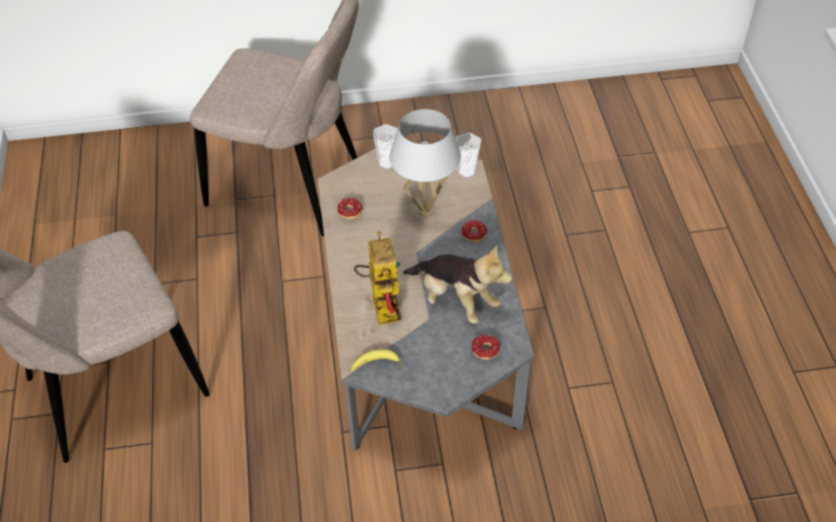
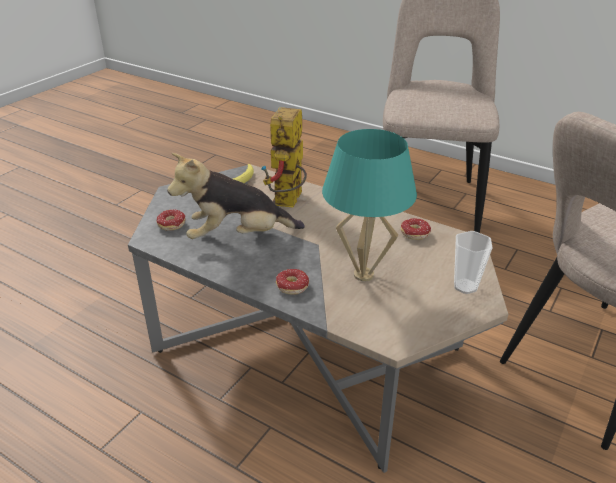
camera: 130 degrees right, 15 degrees down
toy robot [354,231,402,325] -> toy robot turned 75 degrees clockwise [261,107,307,208]
white table lamp [389,109,461,217] -> turquoise table lamp [322,129,417,282]
cup [456,133,481,178] -> none

